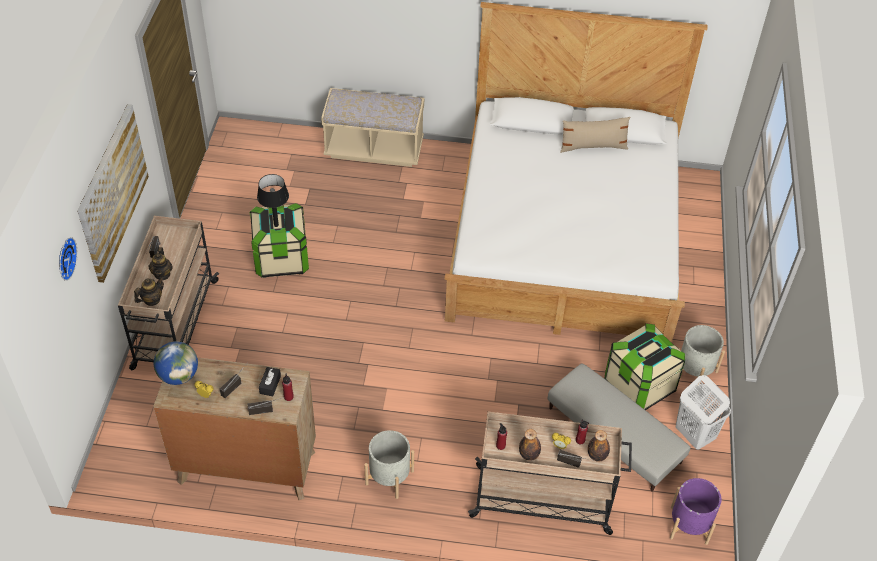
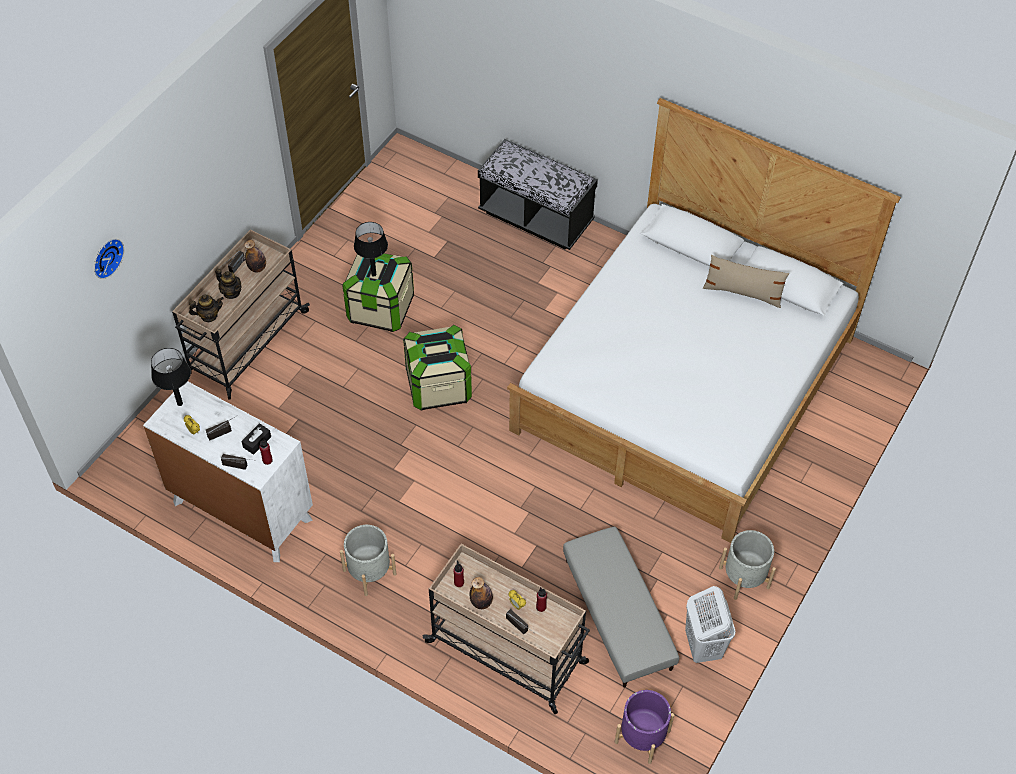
camera: 25 degrees right, 5 degrees up
picture [77,104,149,283] -> none
teapot [149,247,173,280] -> teapot turned 75 degrees counterclockwise [215,269,242,299]
brown dresser [153,357,316,500] -> white dresser [143,381,313,562]
globe [154,341,198,385] -> black table lamp [151,348,191,406]
beige bench [321,88,424,167] -> black bench [478,139,598,250]
bottle [588,430,610,462] -> bottle moved to [244,240,266,273]
storage box [605,323,685,410] -> storage box moved to [403,325,472,411]

